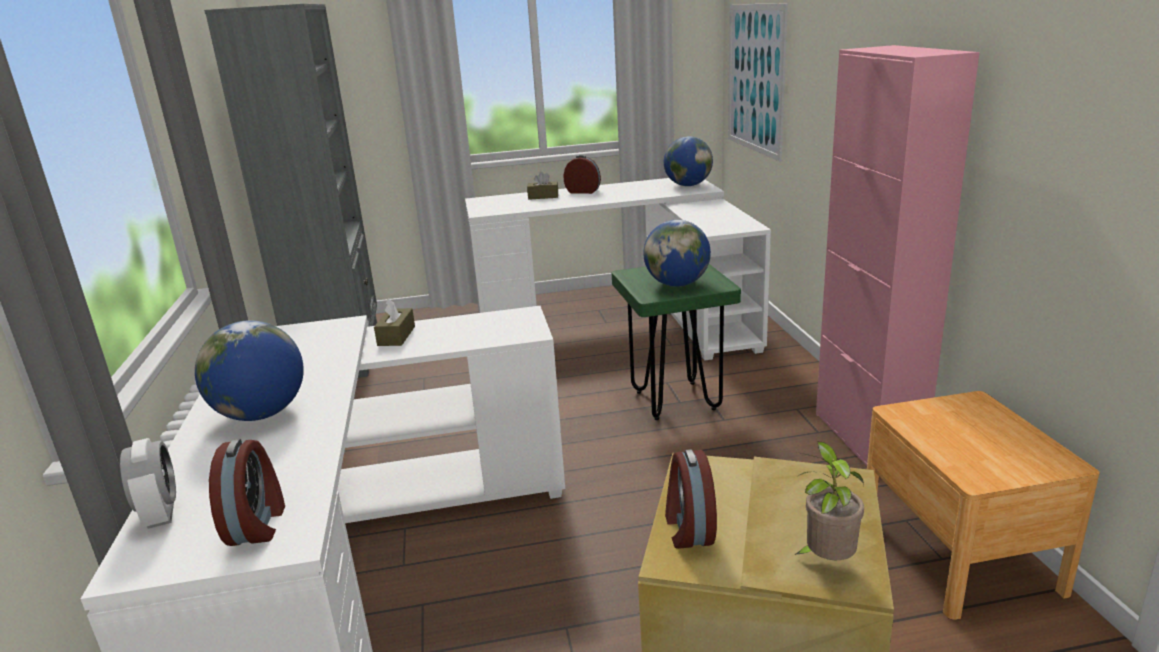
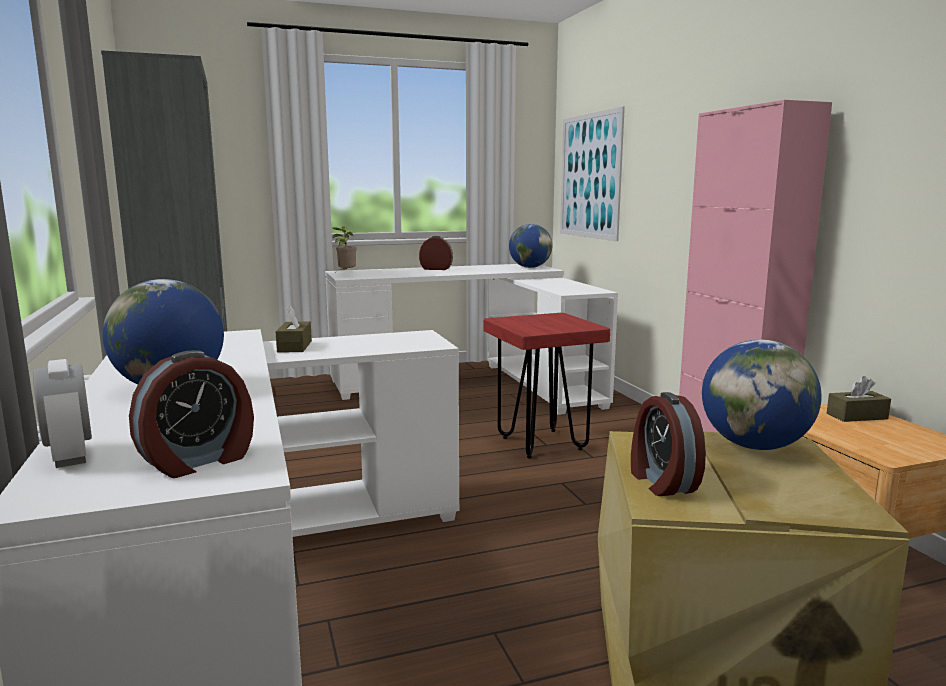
camera: 10 degrees left, 10 degrees down
alarm clock [209,439,285,546] -> alarm clock turned 60 degrees clockwise [129,350,254,478]
brown tissue box [527,172,558,200] -> brown tissue box moved to [827,376,891,422]
green stool [612,264,741,420] -> red stool [484,313,610,459]
globe [643,220,711,287] -> globe moved to [702,339,822,450]
potted plant [794,442,864,560] -> potted plant moved to [332,226,357,270]

